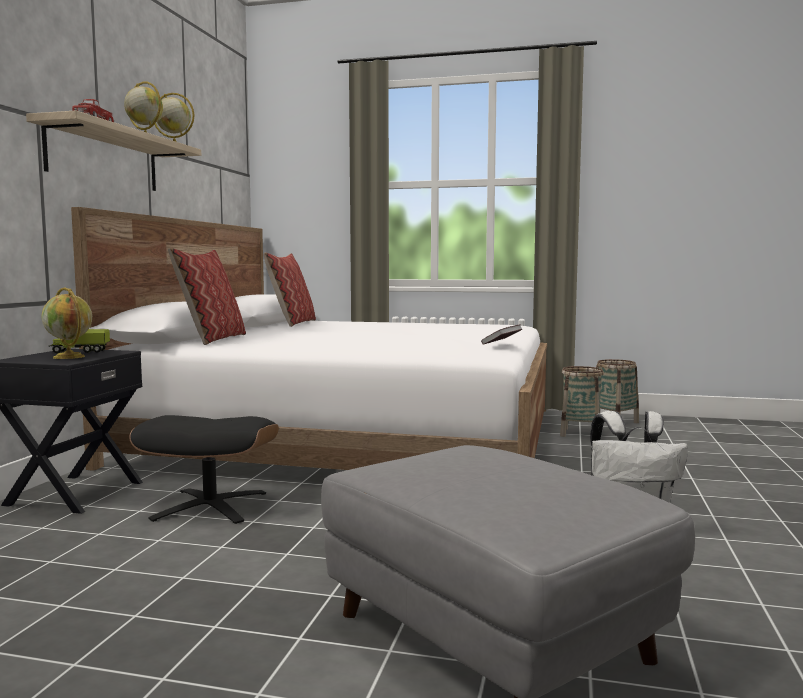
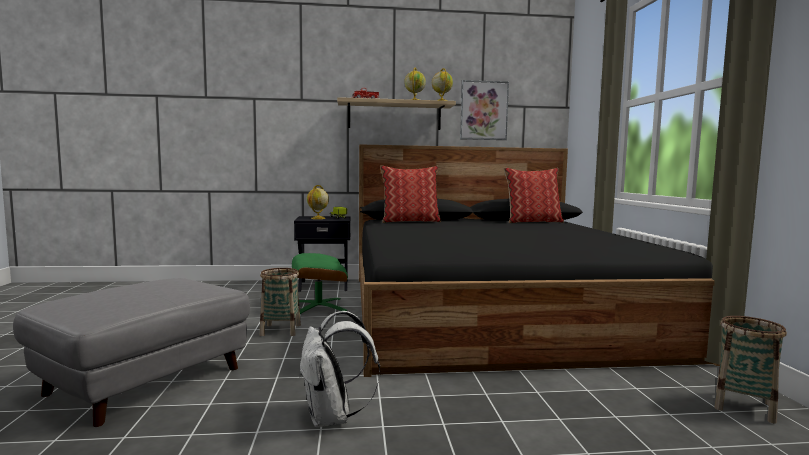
camera: 70 degrees right, 0 degrees up
white bed [71,207,547,471] -> black bed [359,144,720,377]
black ottoman [129,415,279,524] -> green ottoman [292,253,348,314]
book [481,324,522,345] -> none
basket [560,366,604,437] -> basket moved to [260,268,301,336]
none -> picture [460,80,509,140]

